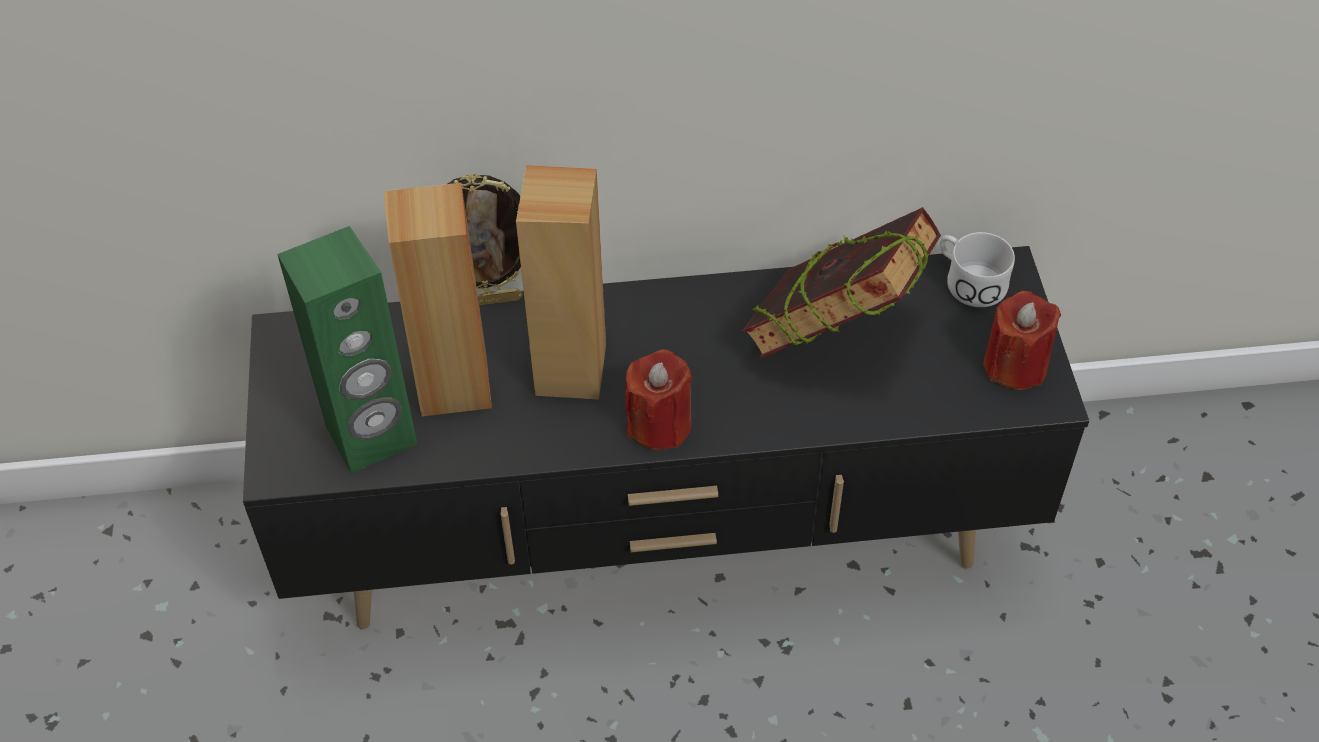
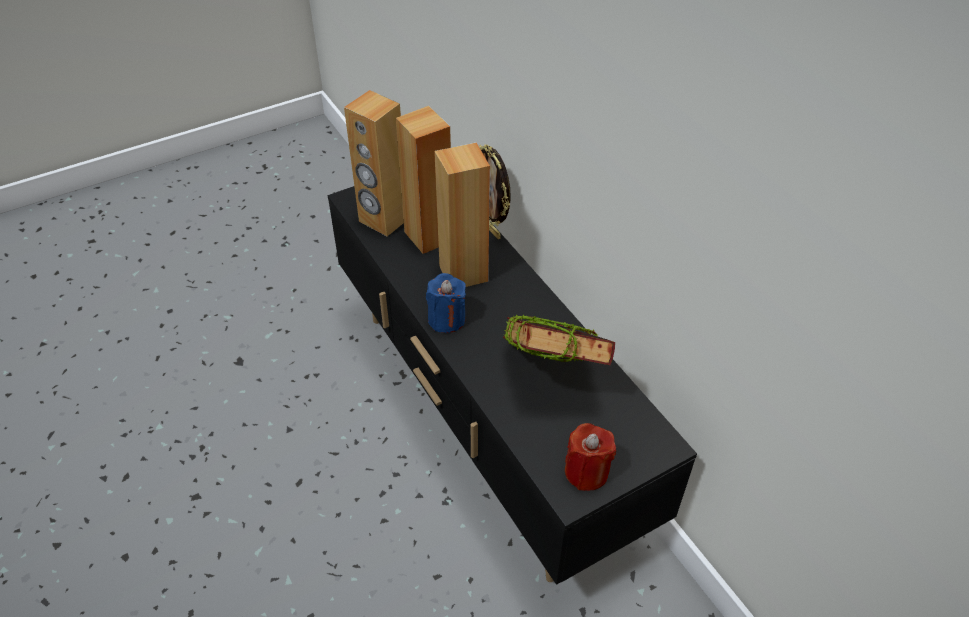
camera: 65 degrees right, 5 degrees down
green speaker [277,226,417,473] -> brown speaker [344,90,404,236]
red candle [625,349,692,450] -> blue candle [426,273,466,333]
white mug [939,232,1015,307] -> none

